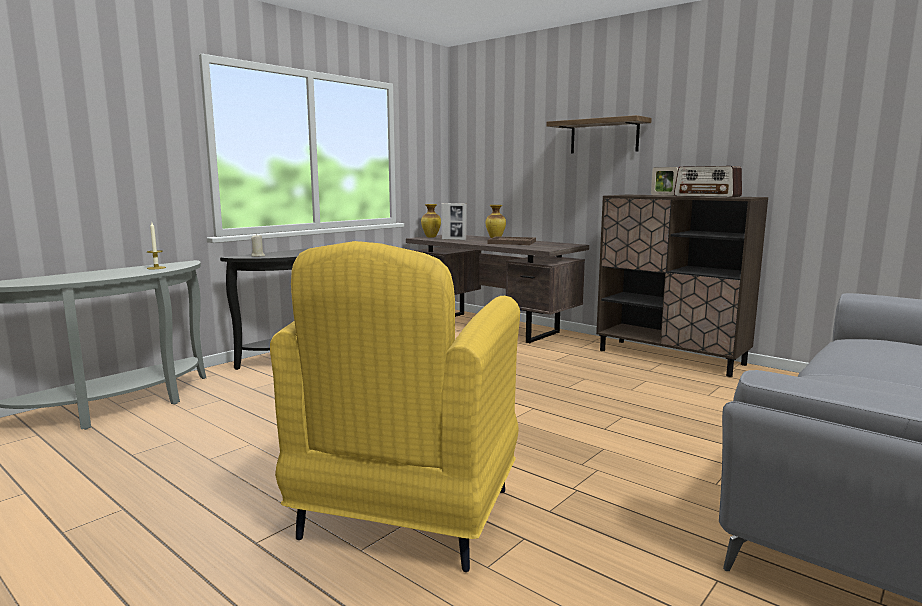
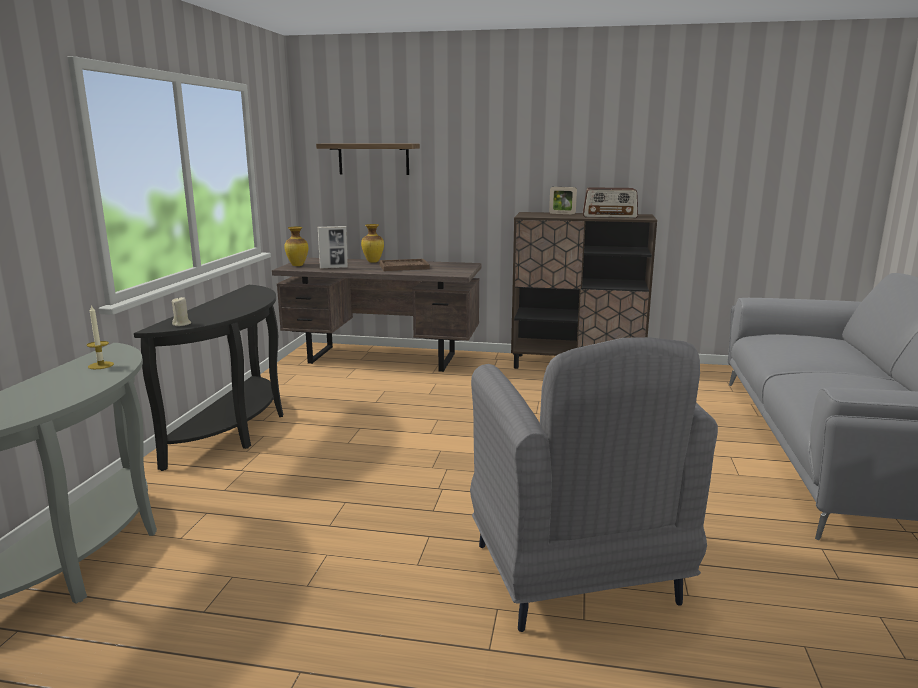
camera: 30 degrees left, 5 degrees up
yellow armchair [270,241,520,572] -> grey armchair [470,337,718,632]
shelf [546,115,652,153] -> shelf moved to [316,144,420,175]

